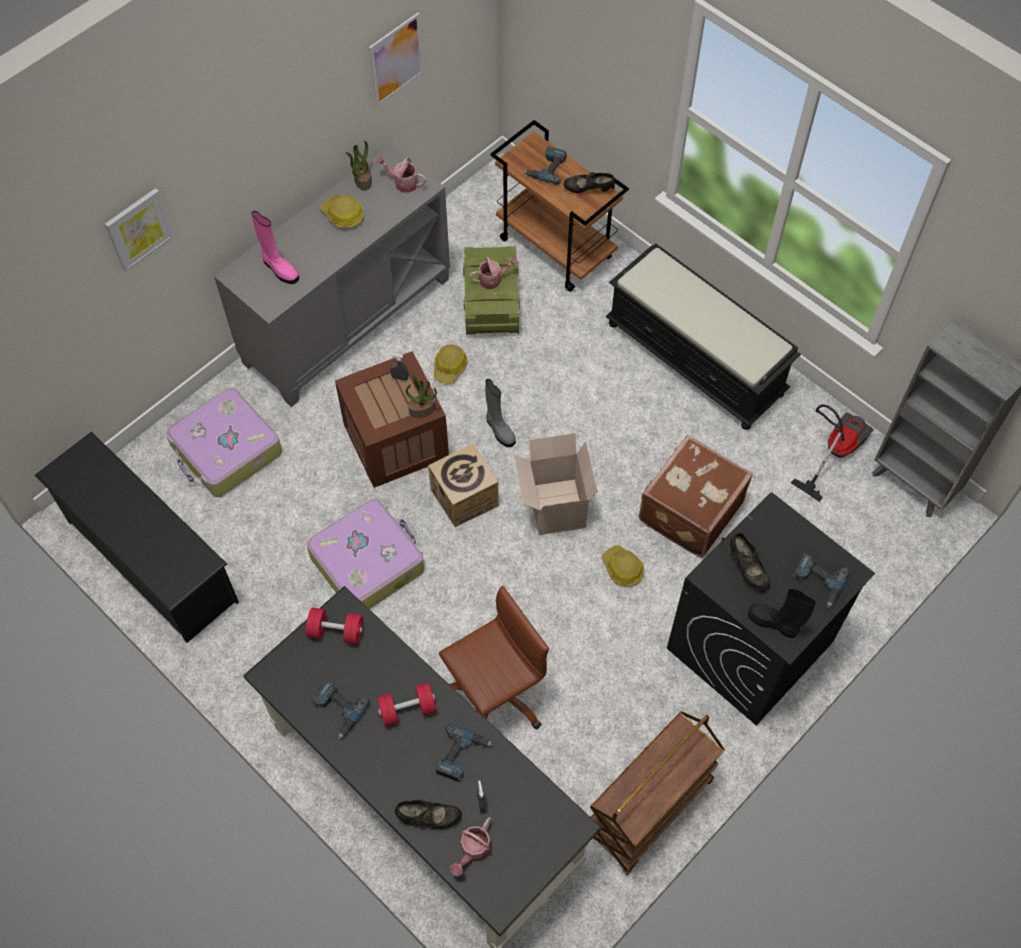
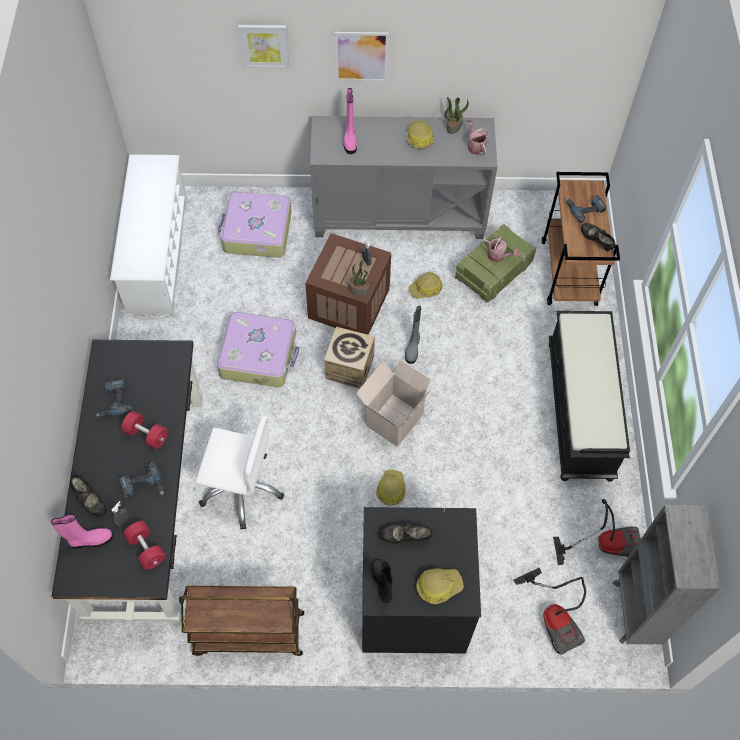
camera: 45 degrees right, 0 degrees up
black shoe rack [35,432,239,643] -> white shoe rack [110,154,187,316]
red dumbbell [306,608,363,644] -> red dumbbell moved to [123,521,166,570]
picture [369,13,424,107] -> picture moved to [335,32,389,81]
brown office chair [439,586,549,729] -> white office chair [195,416,284,529]
watering can [451,817,491,876] -> pink boot [51,514,113,549]
brown suitcase [639,435,753,558] -> none
black shoe [730,533,770,591] -> black shoe turned 75 degrees clockwise [380,523,433,544]
power drill [793,553,850,608] -> hard hat [416,569,464,605]
none -> vacuum cleaner [514,568,586,655]

